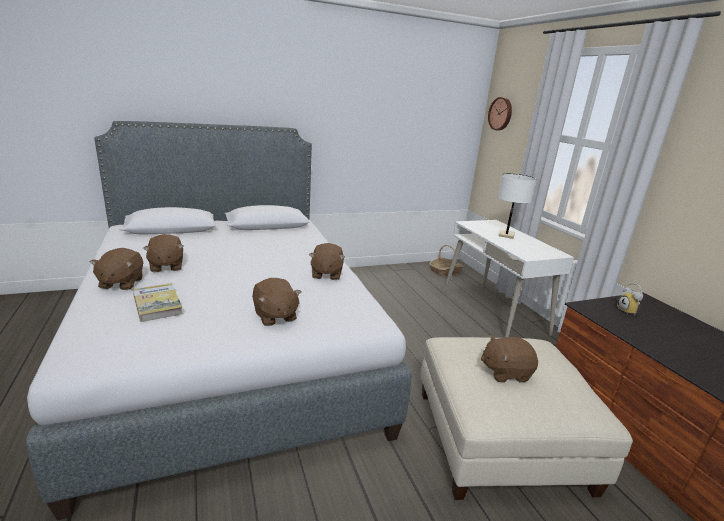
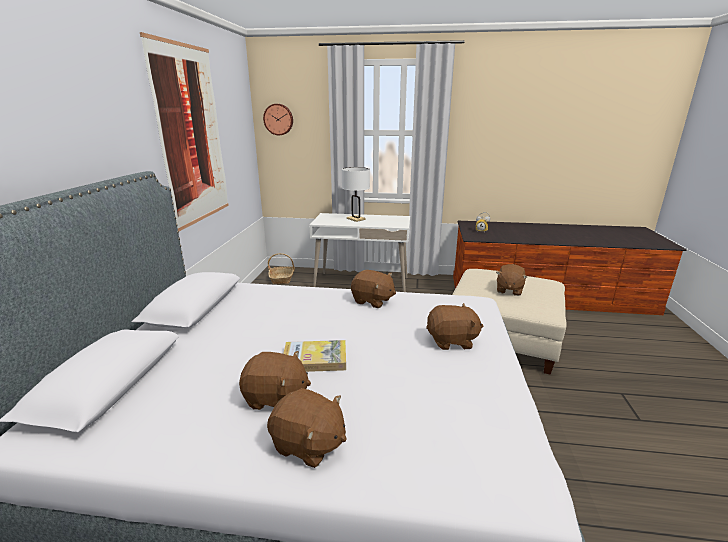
camera: 60 degrees left, 0 degrees up
book [133,283,183,322] -> book moved to [283,340,346,372]
none -> picture [140,32,229,231]

